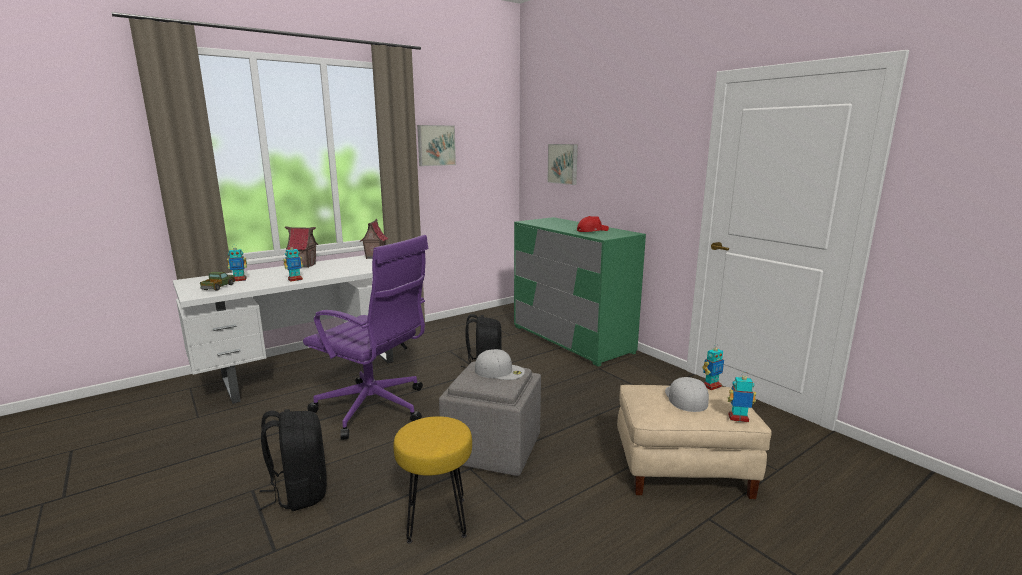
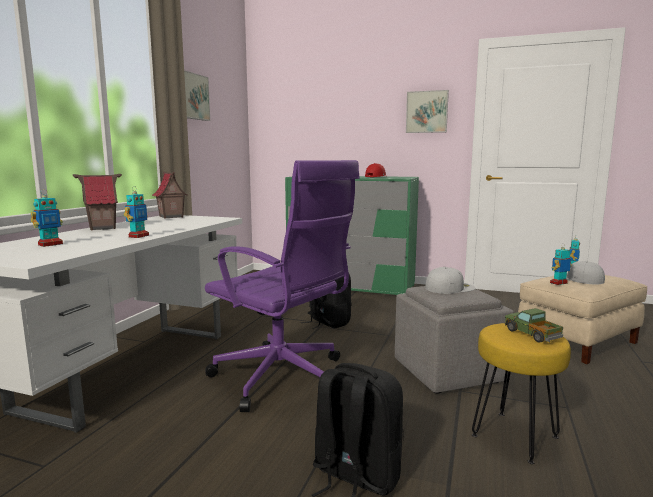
camera: 35 degrees left, 5 degrees down
toy truck [200,272,235,290] -> toy truck moved to [504,308,563,343]
purple office chair [303,235,428,440] -> purple office chair turned 45 degrees clockwise [205,160,360,412]
picture [547,144,578,185] -> picture moved to [406,90,449,133]
toy robot [728,375,756,422] -> toy robot moved to [550,243,572,285]

